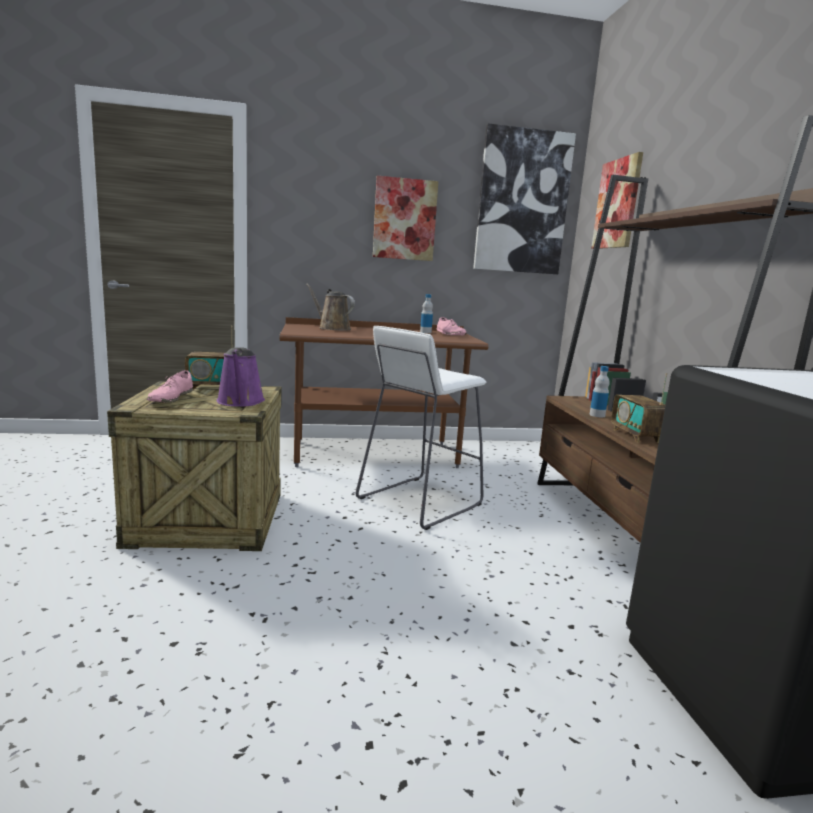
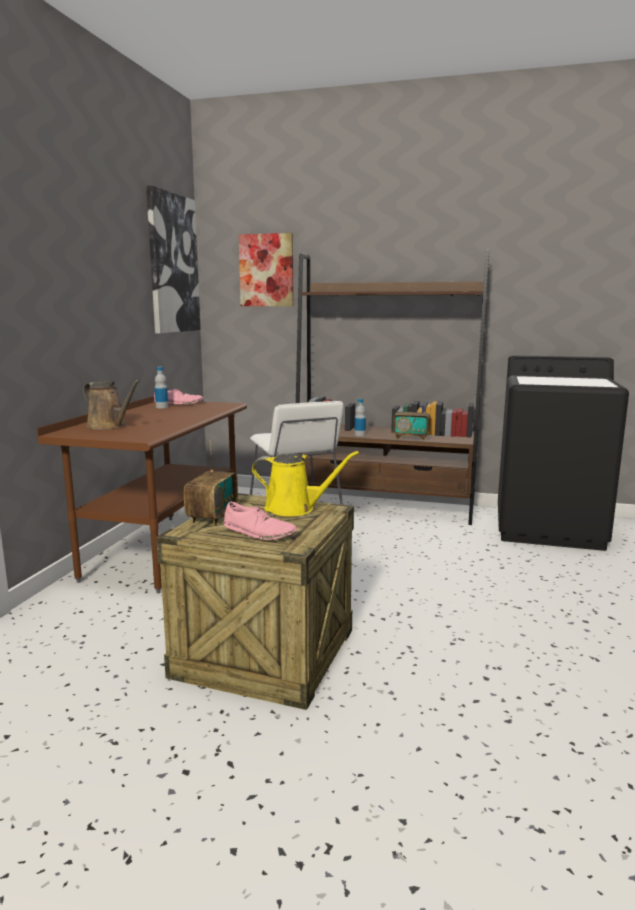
camera: 65 degrees left, 0 degrees up
purple watering can [216,347,265,407] -> yellow watering can [252,451,359,517]
brown watering can [306,284,355,331] -> brown watering can turned 120 degrees counterclockwise [83,379,141,430]
picture [373,176,438,261] -> none

